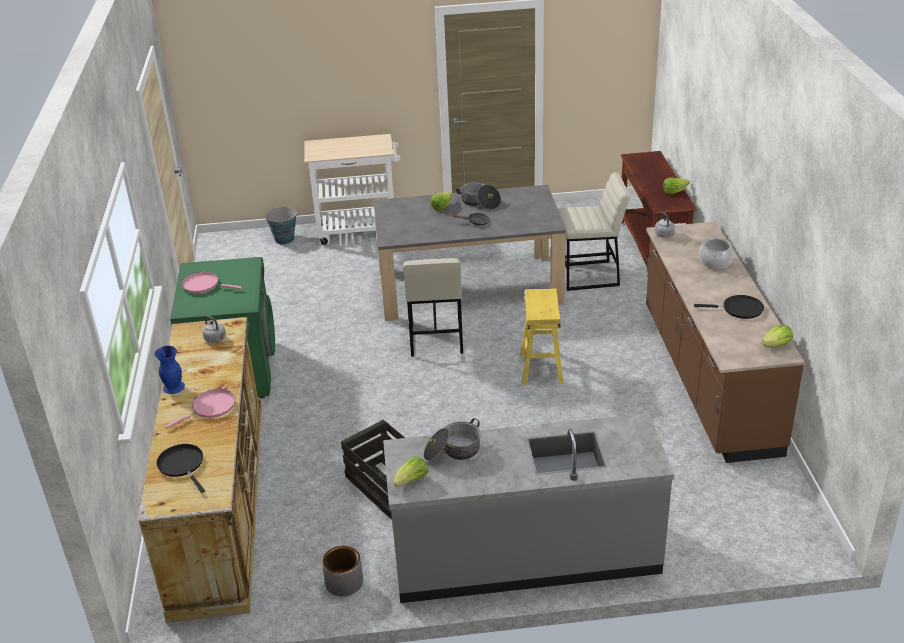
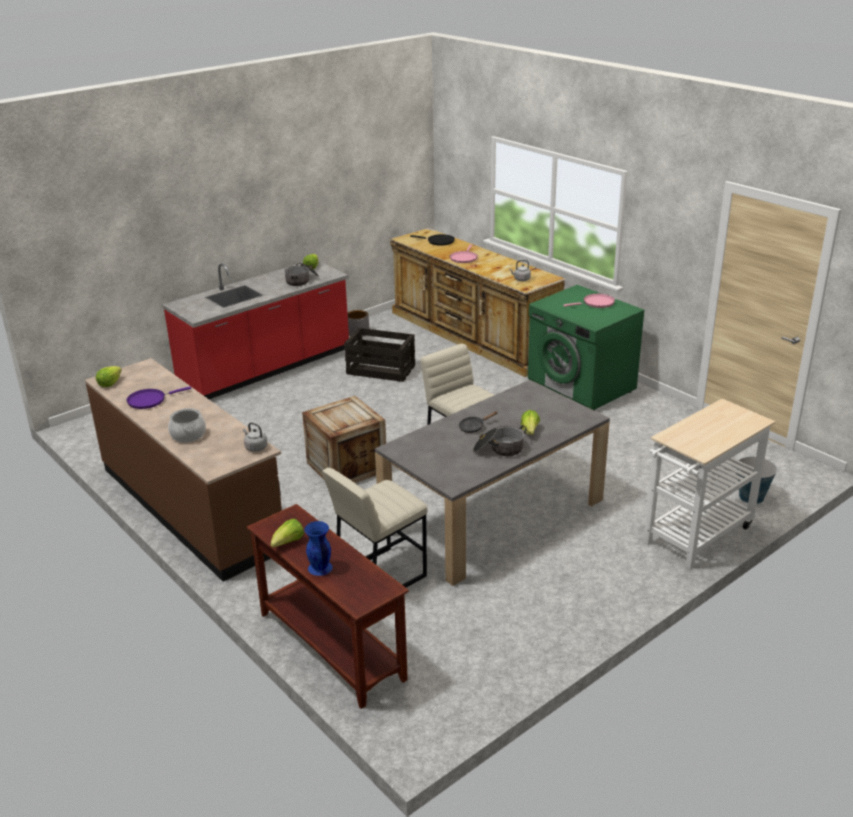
camera: 145 degrees right, 5 degrees down
blue vase [155,346,185,394] -> blue vase moved to [304,521,332,576]
grey counter [383,413,674,603] -> red counter [162,261,349,399]
yellow stool [521,289,564,385] -> crate [302,396,386,483]
black frying pan [694,295,764,319] -> purple frying pan [126,387,191,409]

